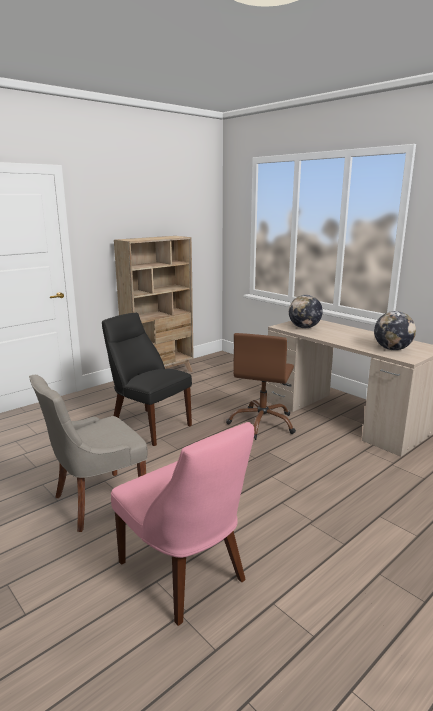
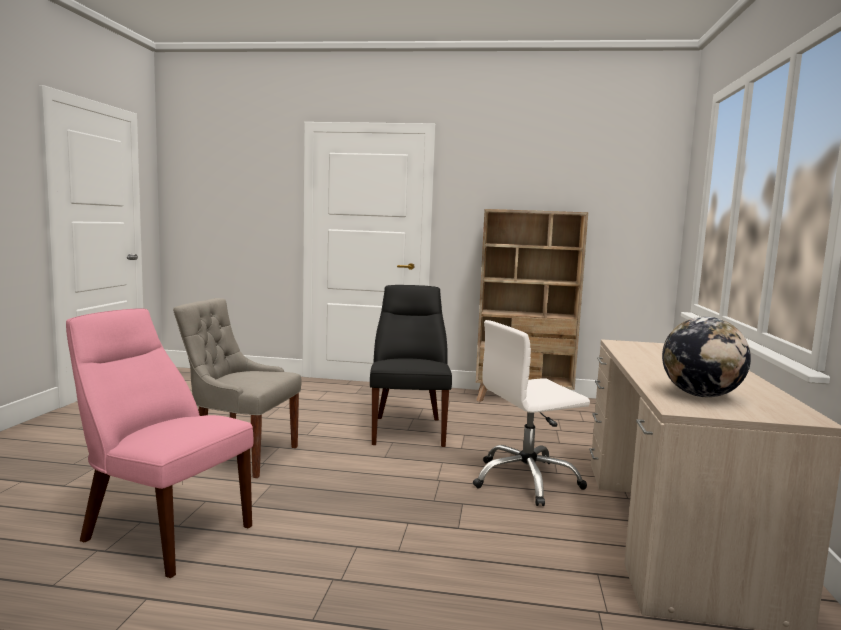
camera: 50 degrees right, 10 degrees down
pink chair [111,422,254,626] -> pink chair turned 105 degrees clockwise [66,309,253,578]
brown office chair [226,333,296,440] -> white office chair [473,320,590,506]
globe [289,295,323,328] -> none

